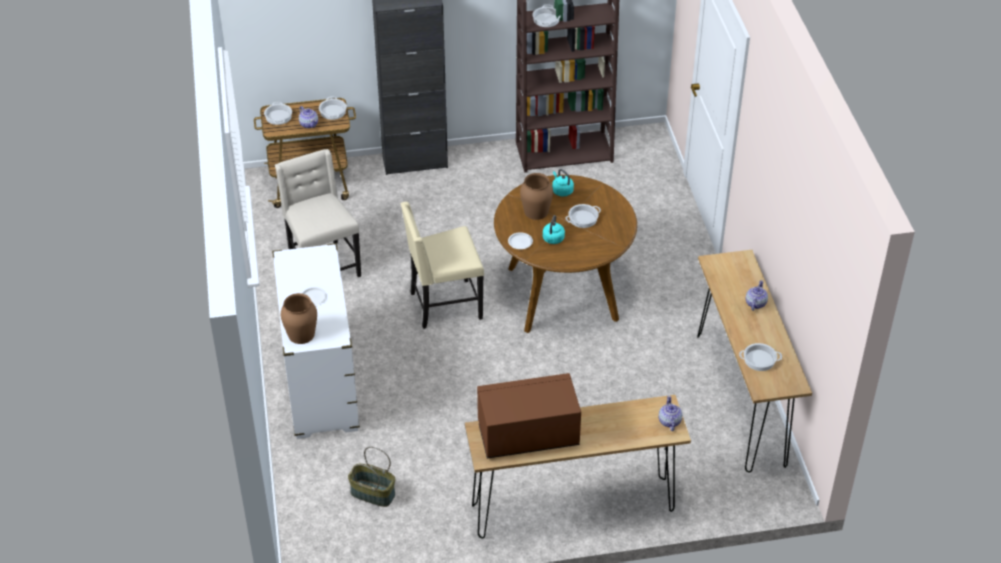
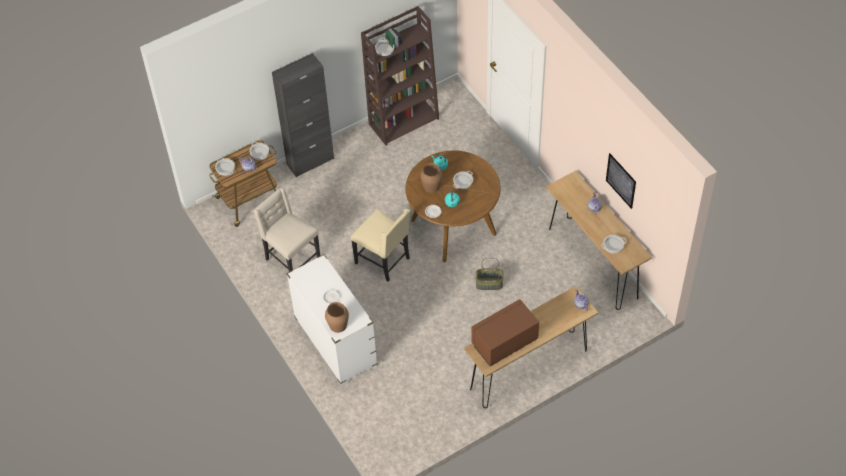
camera: 20 degrees left, 10 degrees up
basket [348,447,395,507] -> basket moved to [475,257,504,290]
beige chair [401,202,484,329] -> beige chair turned 105 degrees counterclockwise [351,208,410,282]
none -> picture [606,153,636,209]

